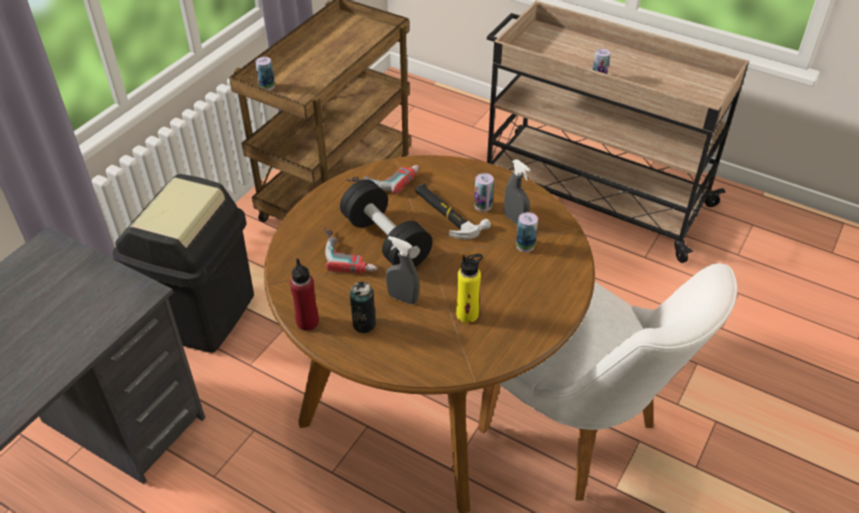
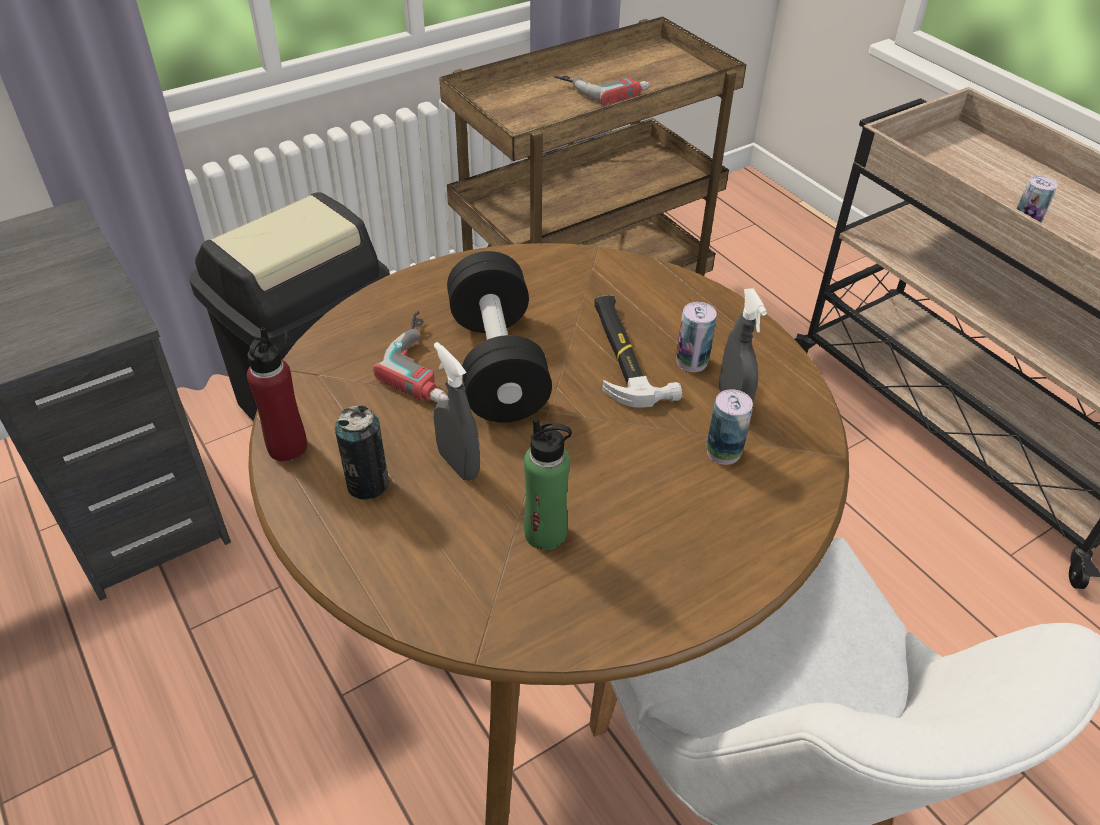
camera: 25 degrees right, 0 degrees up
can [256,57,275,90] -> none
power drill [345,165,419,194] -> power drill moved to [554,75,650,105]
yellow bottle [456,254,483,323] -> green bottle [524,418,572,550]

